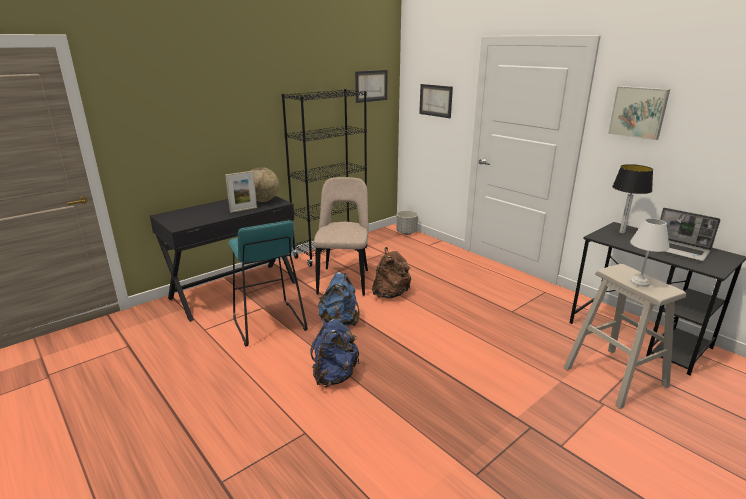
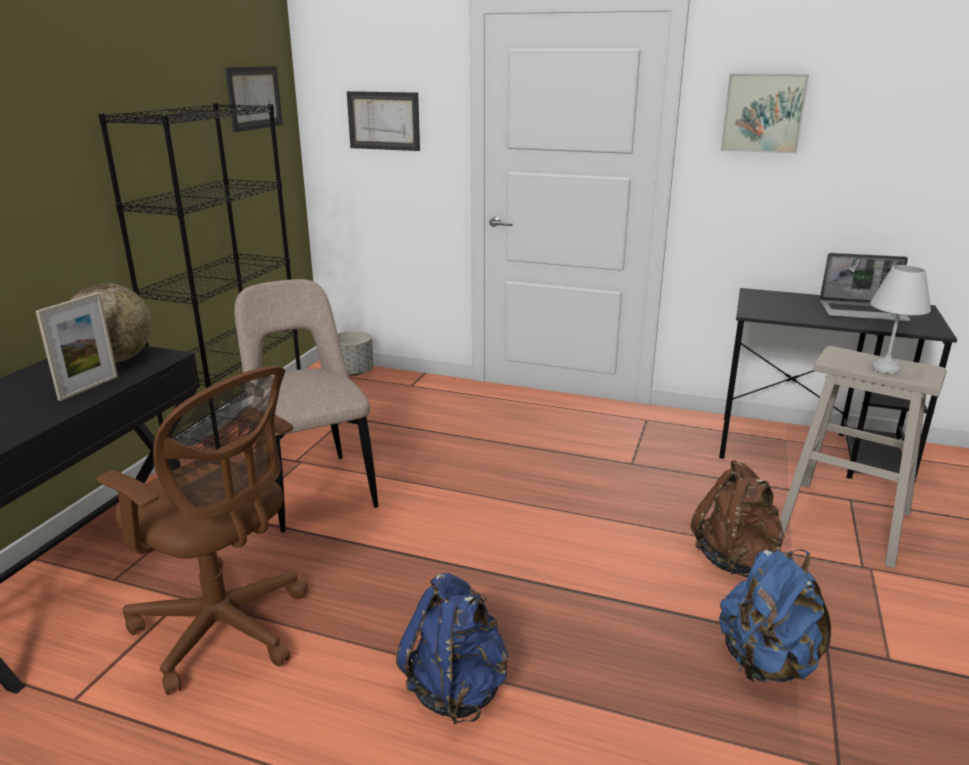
camera: 30 degrees left, 0 degrees up
turquoise stool [228,220,308,347] -> brown office chair [96,365,308,695]
blue backpack [318,272,360,326] -> blue backpack moved to [719,549,831,682]
brown backpack [372,247,411,298] -> brown backpack moved to [691,460,785,577]
table lamp [612,164,653,233] -> none

